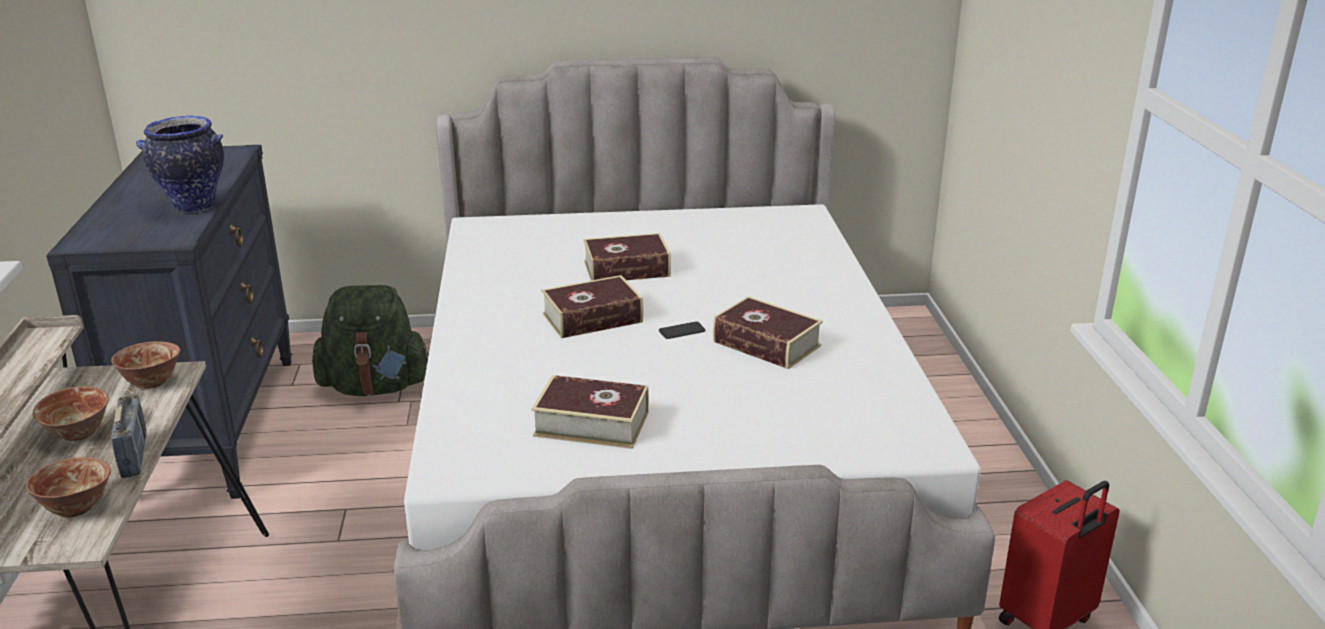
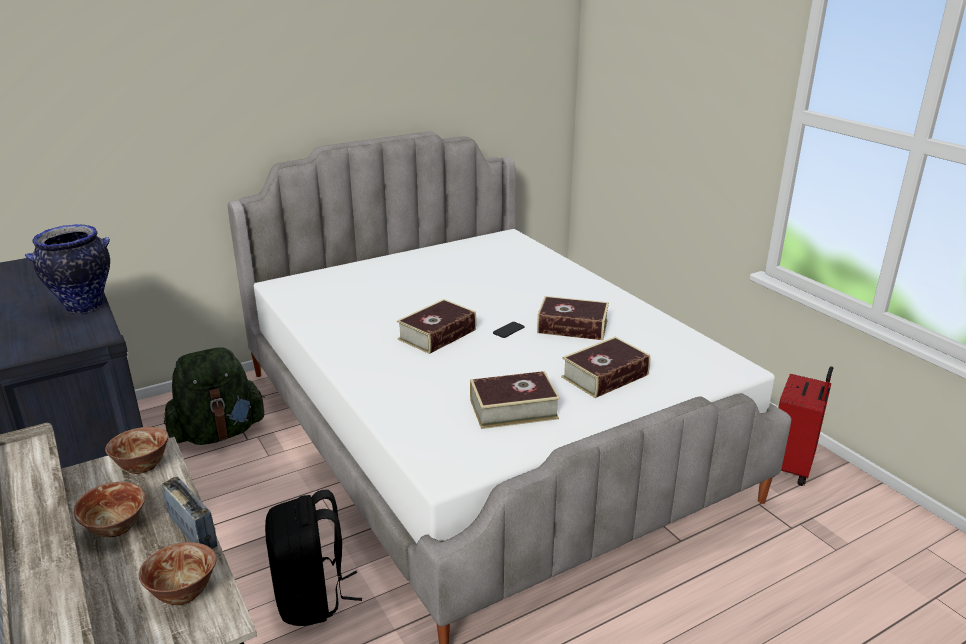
camera: 25 degrees left, 0 degrees up
book [584,233,671,281] -> book moved to [561,337,650,398]
none -> black backpack [265,490,362,626]

